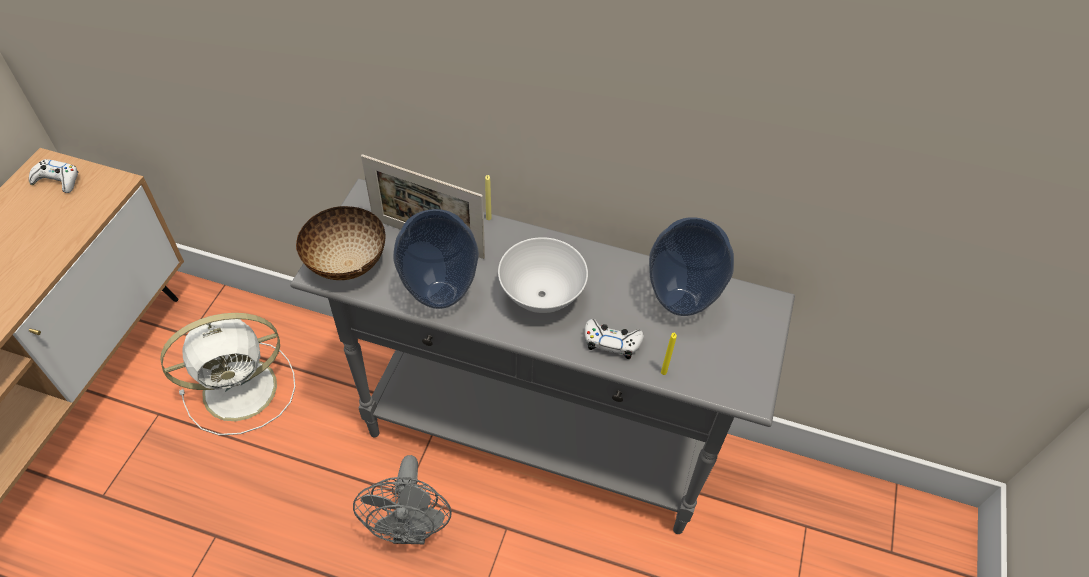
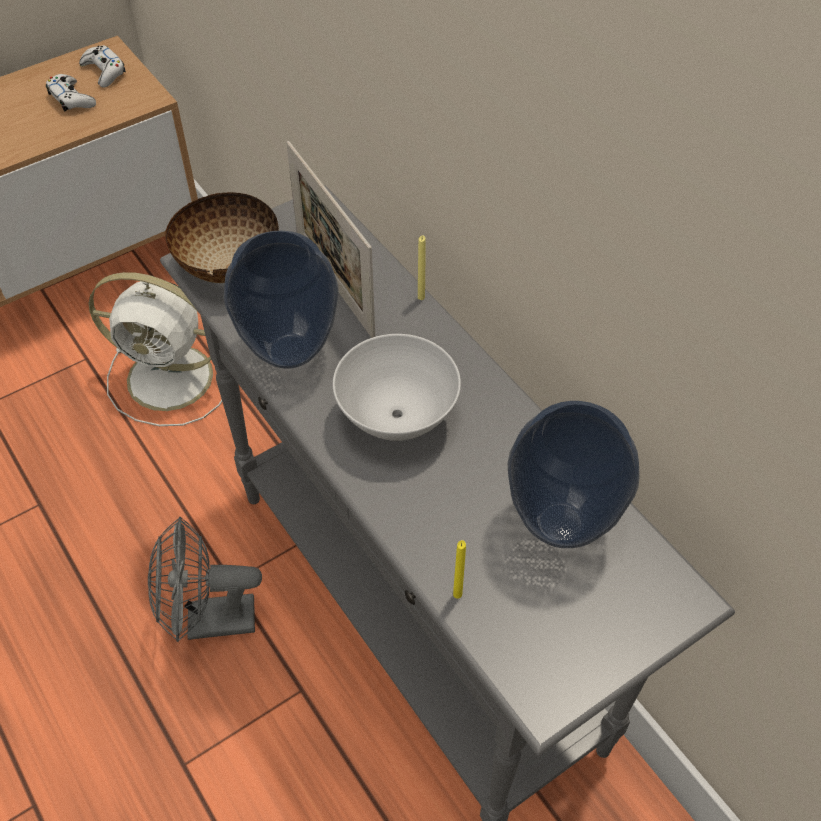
camera: 40 degrees right, 0 degrees up
grey fan [353,455,452,544] -> grey fan turned 45 degrees clockwise [148,517,262,642]
white game controller [585,319,644,359] -> white game controller moved to [46,74,96,111]

